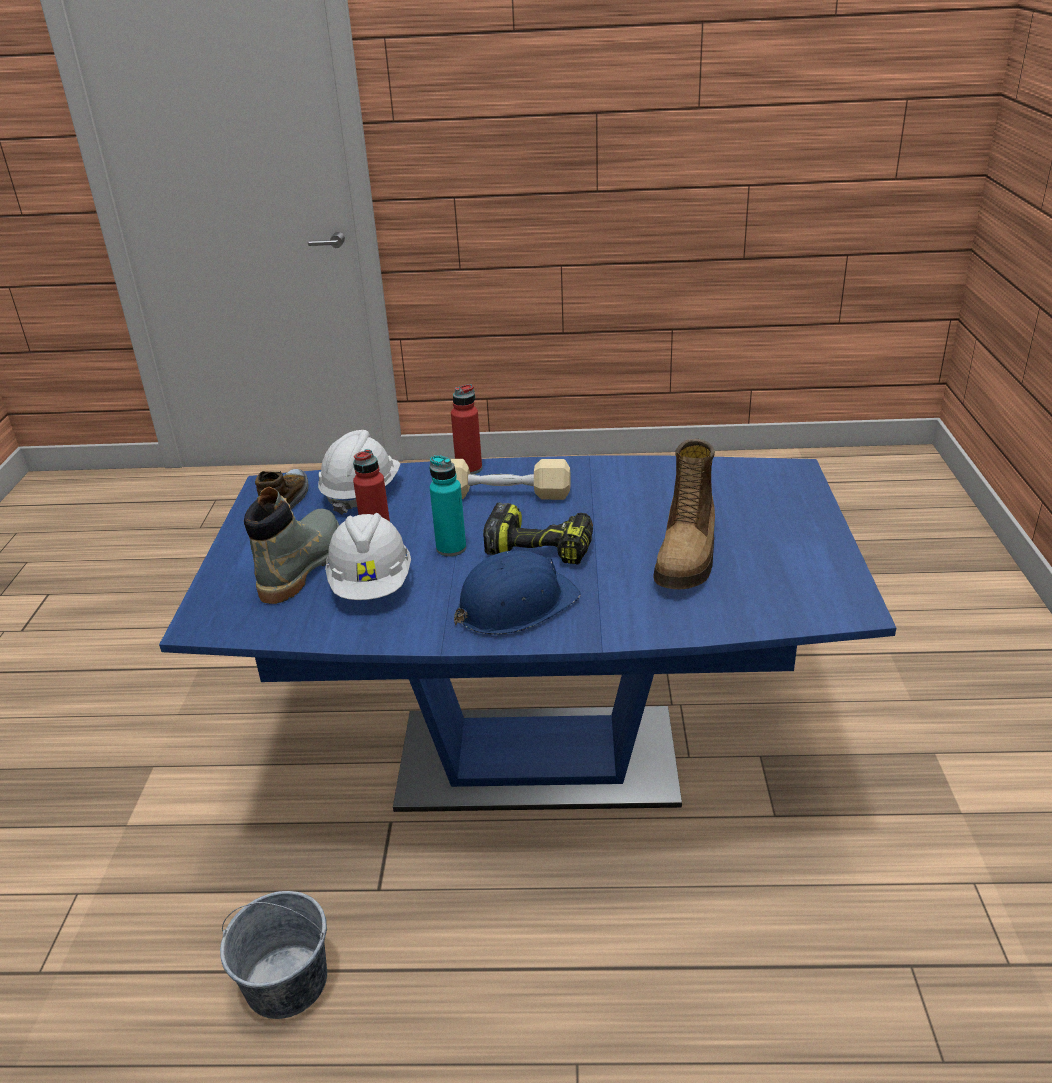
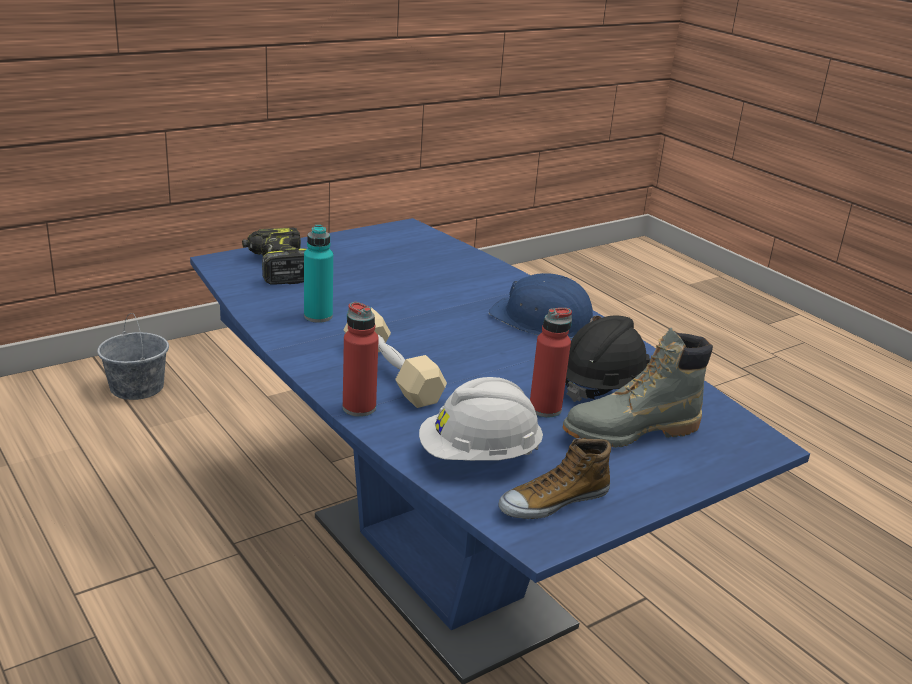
camera: 130 degrees left, 5 degrees down
grey bucket [220,891,327,1019] -> grey bucket moved to [97,313,169,400]
white hard hat [325,513,411,600] -> black hard hat [565,316,651,402]
turquoise bottle [429,455,466,557] -> turquoise bottle moved to [304,225,333,323]
power drill [483,503,593,564] -> power drill moved to [242,228,306,285]
boot [653,439,715,589] -> none

